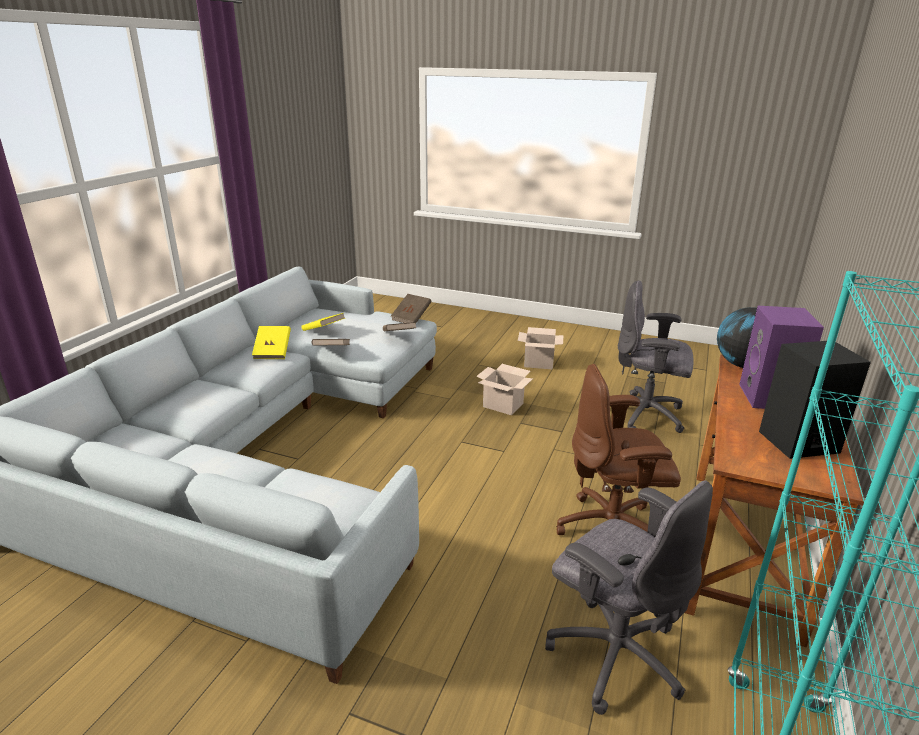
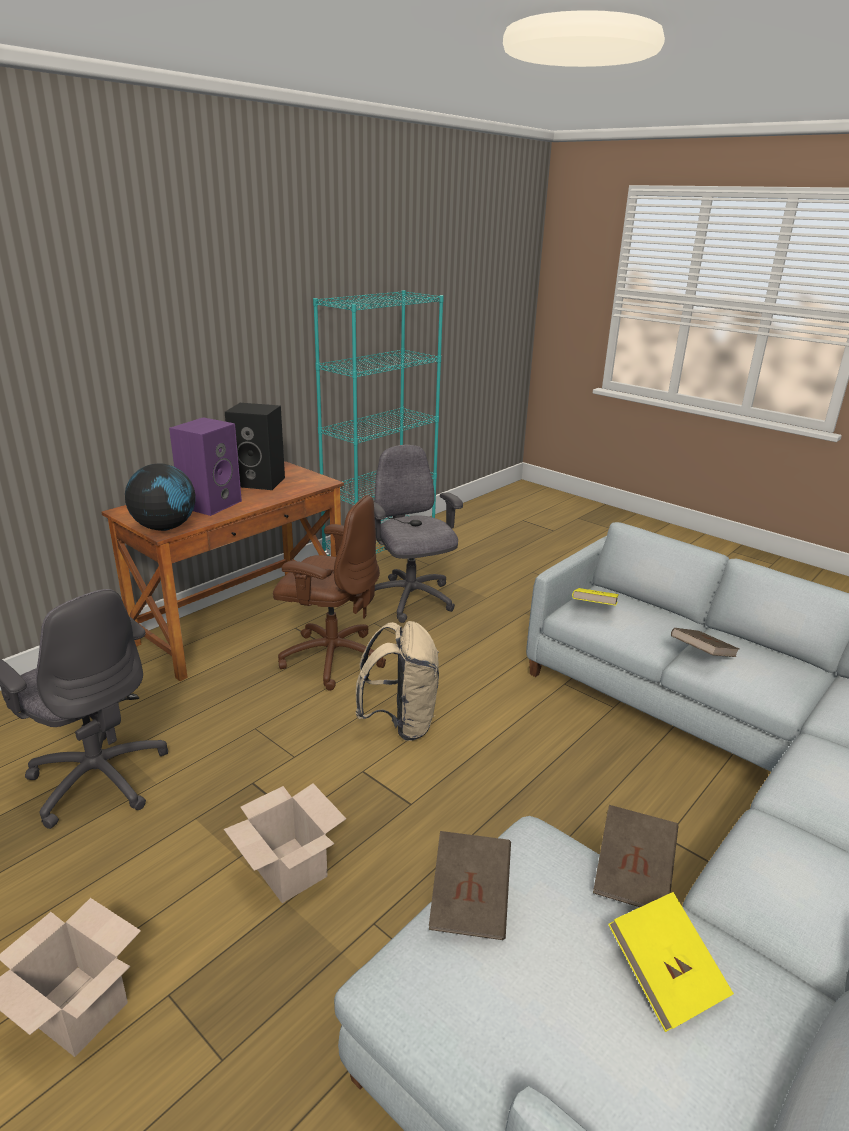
camera: 160 degrees left, 0 degrees up
yellow book [252,326,291,359] -> yellow book moved to [572,588,619,606]
brown book [391,294,431,323] -> brown book moved to [671,628,739,657]
none -> beige backpack [355,621,439,741]

